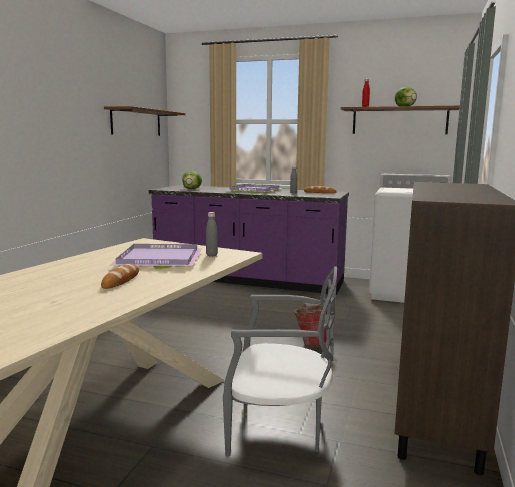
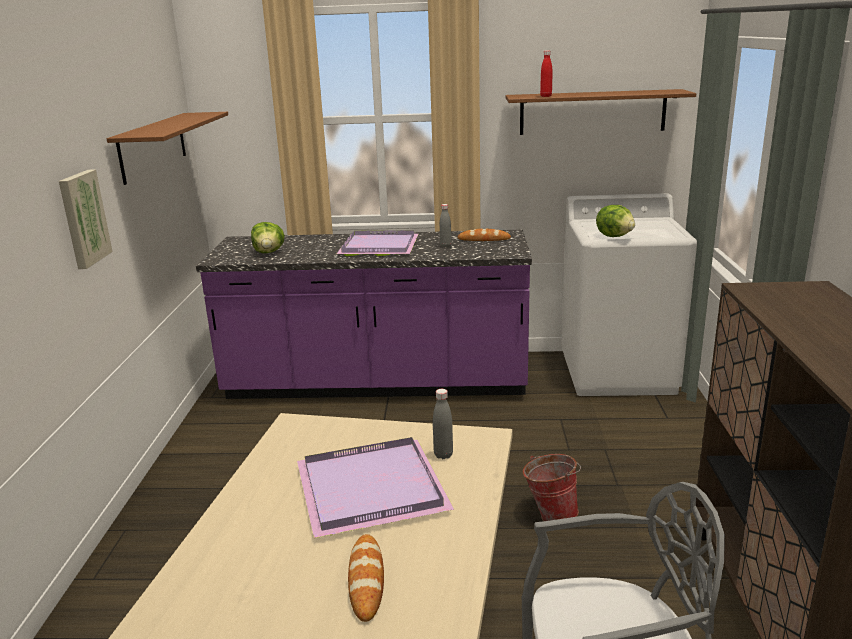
camera: 15 degrees left, 10 degrees up
lettuce [395,87,417,106] -> lettuce moved to [596,205,635,237]
none -> picture [59,169,113,269]

